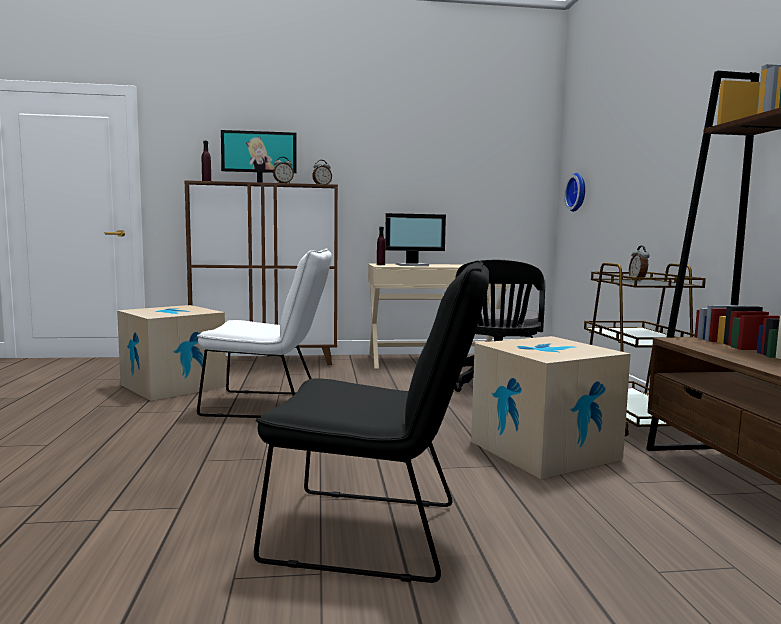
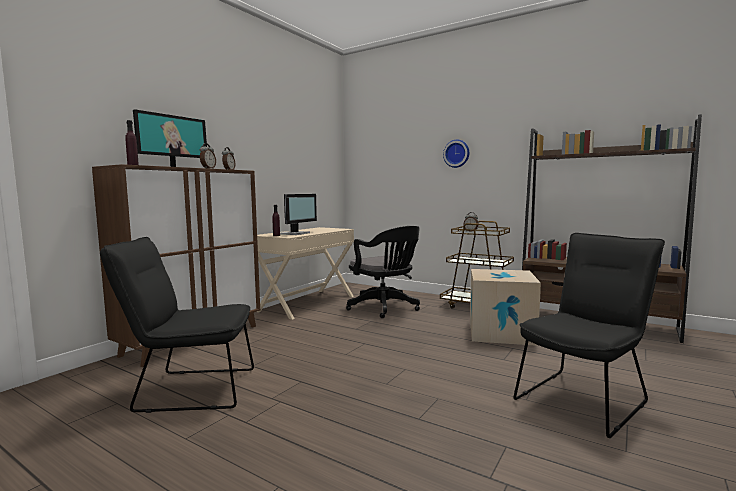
camera: 50 degrees left, 0 degrees up
cardboard box [117,305,226,401] -> black chair [100,237,254,413]
white chair [197,248,332,418] -> none
wall clock [564,173,585,212] -> wall clock moved to [443,140,469,168]

